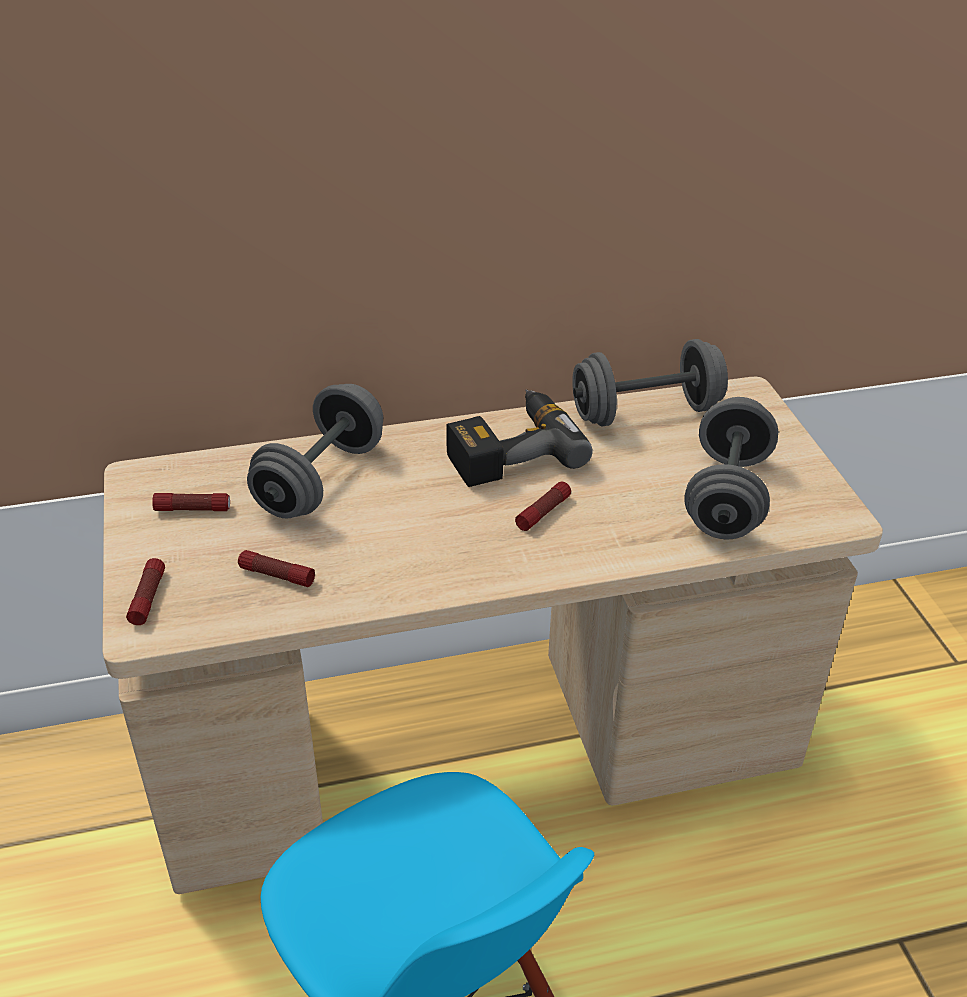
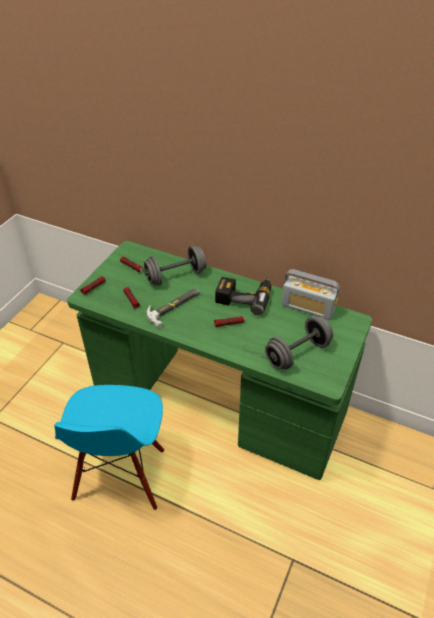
camera: 40 degrees right, 5 degrees up
beige desk [103,377,883,894] -> green desk [67,241,372,480]
grey dumbbell [572,339,728,426] -> radio [282,269,339,320]
none -> hammer [147,288,200,328]

